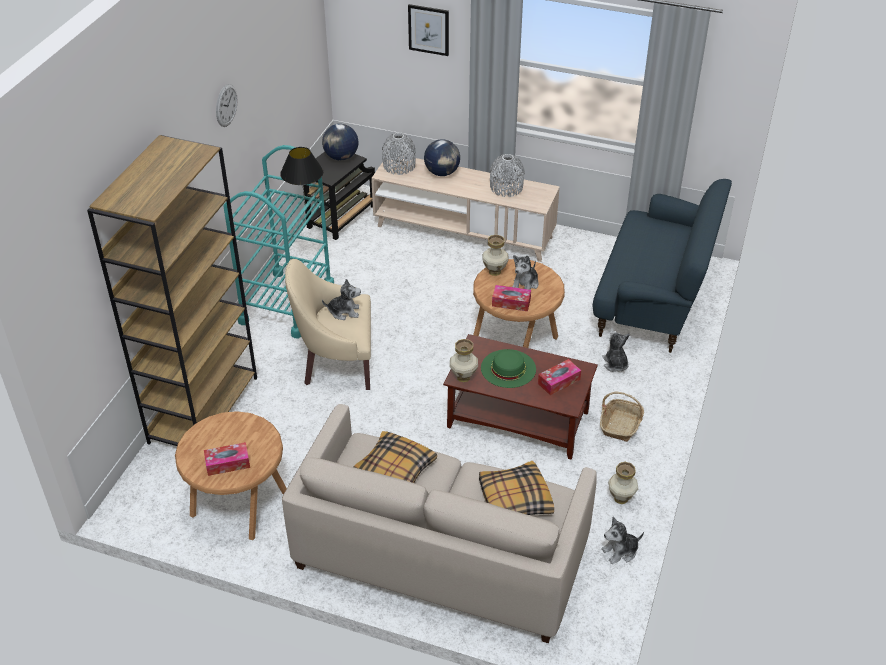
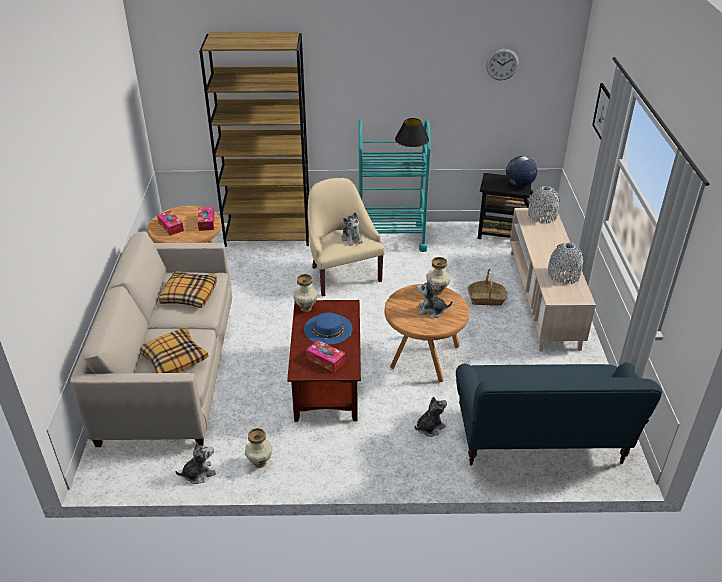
camera: 70 degrees right, 5 degrees down
wall clock [216,84,237,127] -> wall clock moved to [486,49,519,80]
globe [424,139,460,176] -> none
green hat [481,349,536,388] -> blue hat [304,313,353,345]
tissue box [492,285,531,311] -> tissue box moved to [197,207,214,231]
basket [600,391,644,442] -> basket moved to [467,269,507,306]
plush toy [601,517,644,564] -> plush toy turned 105 degrees clockwise [175,442,216,484]

